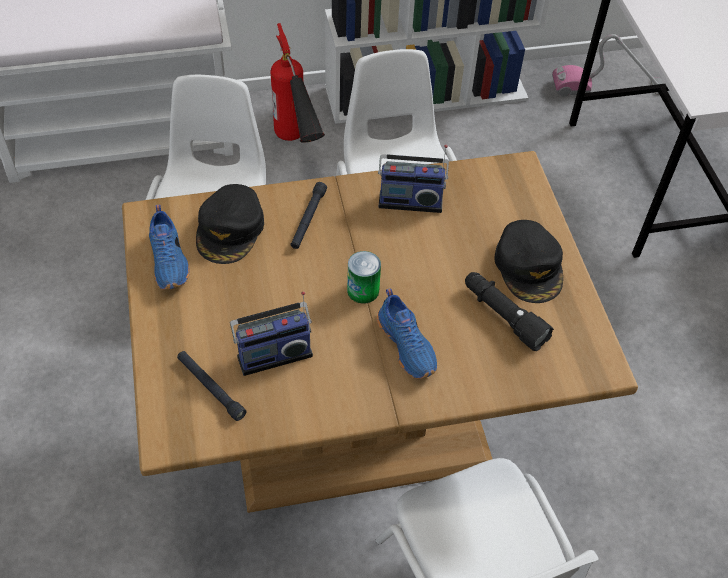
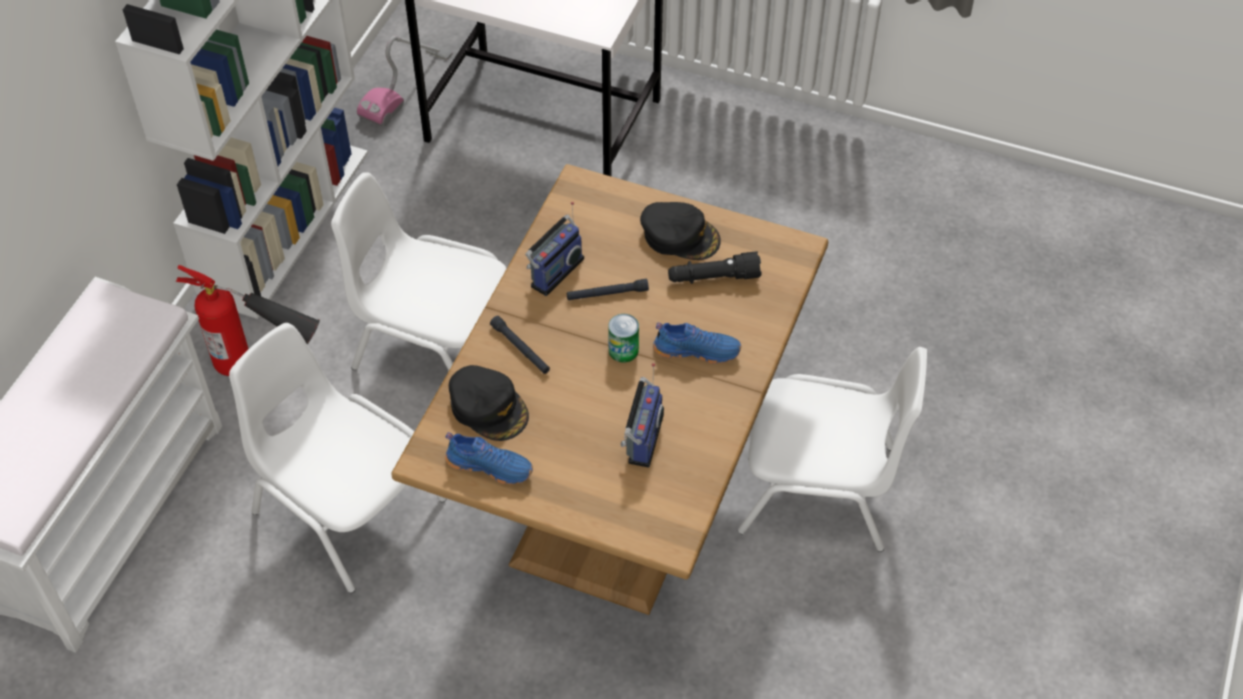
camera: 55 degrees left, 0 degrees up
black flashlight [177,351,247,421] -> black flashlight moved to [567,279,649,300]

